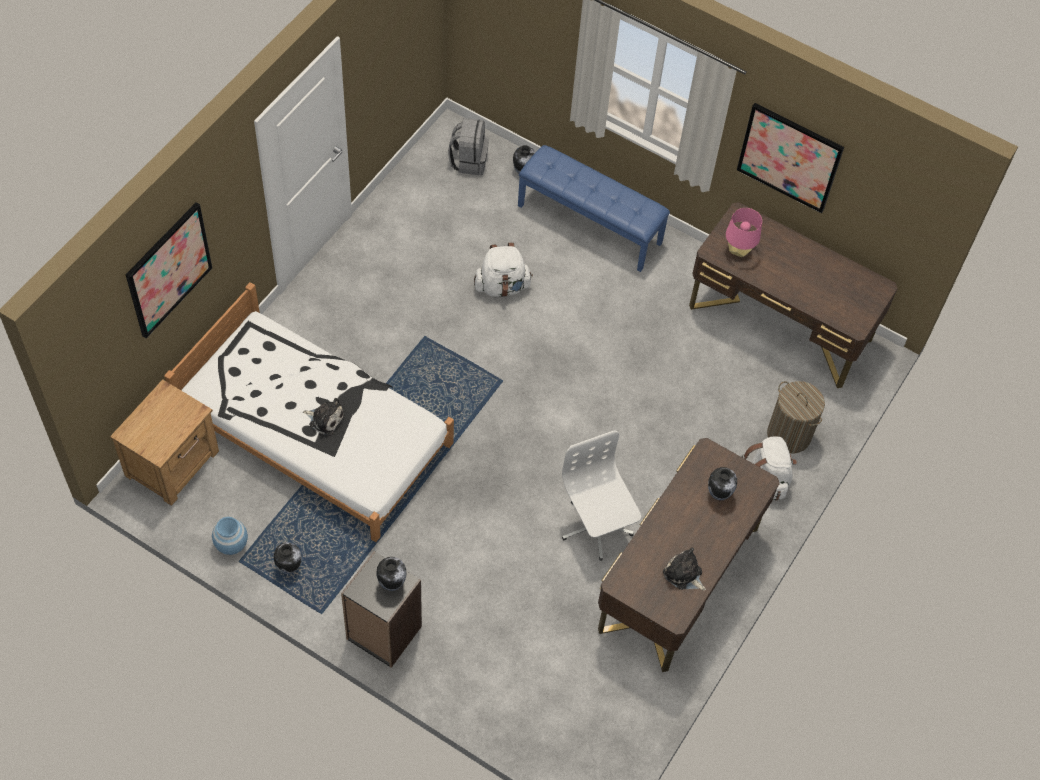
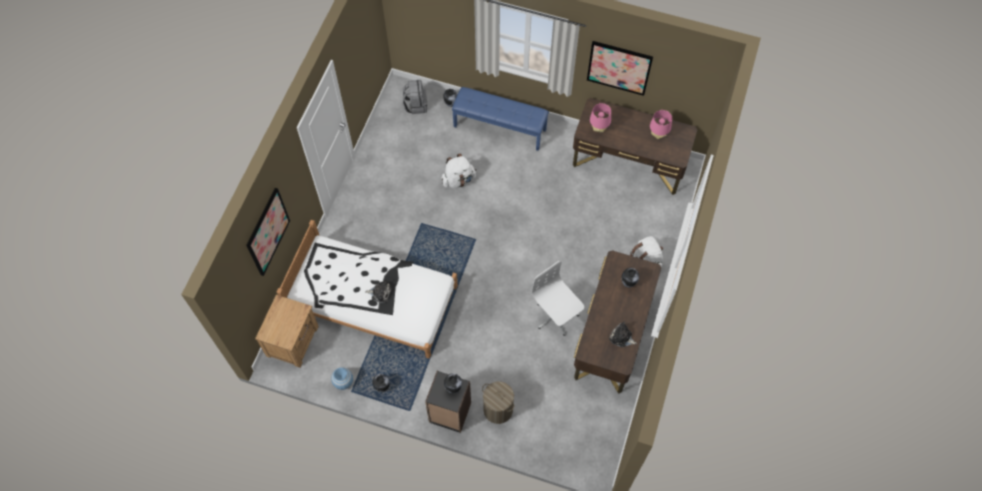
camera: 10 degrees left, 5 degrees up
laundry basket [767,381,825,454] -> laundry basket moved to [482,381,514,424]
none -> pink table lamp [650,110,672,139]

